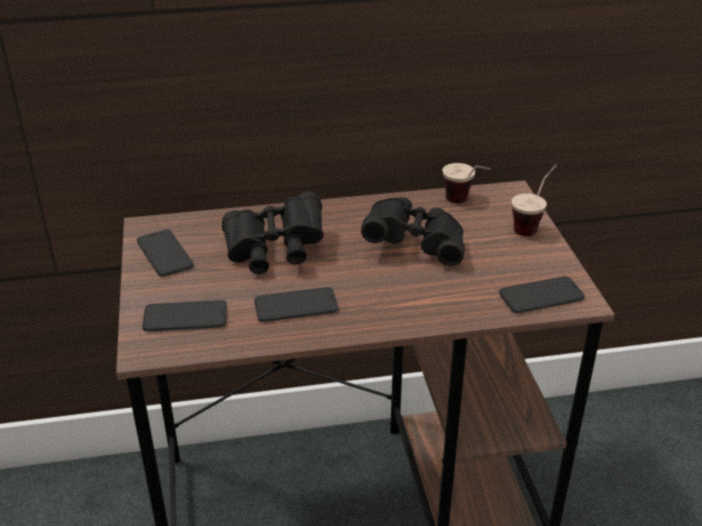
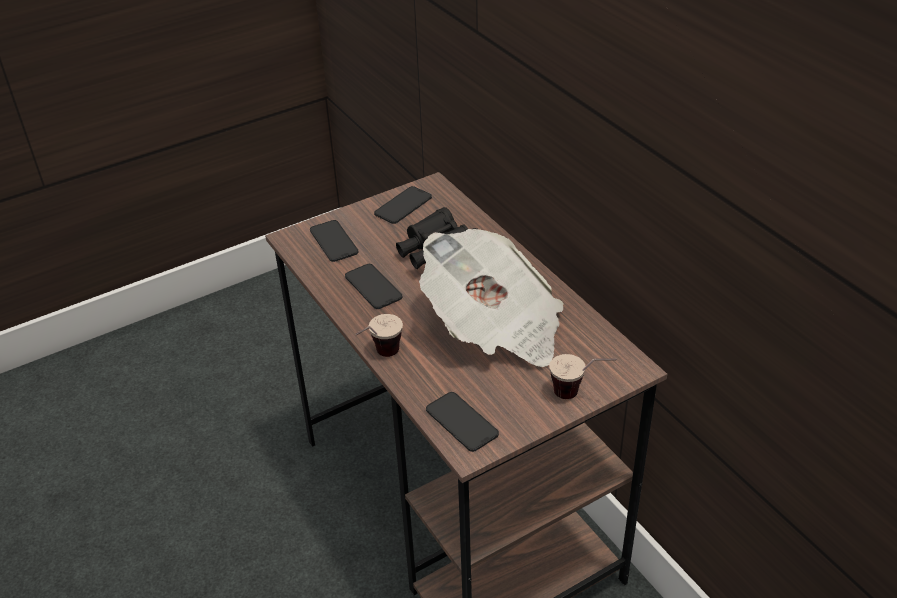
camera: 70 degrees right, 5 degrees up
black binoculars [361,197,465,266] -> newspaper [419,229,564,367]
cup [442,163,491,203] -> cup moved to [355,314,403,357]

